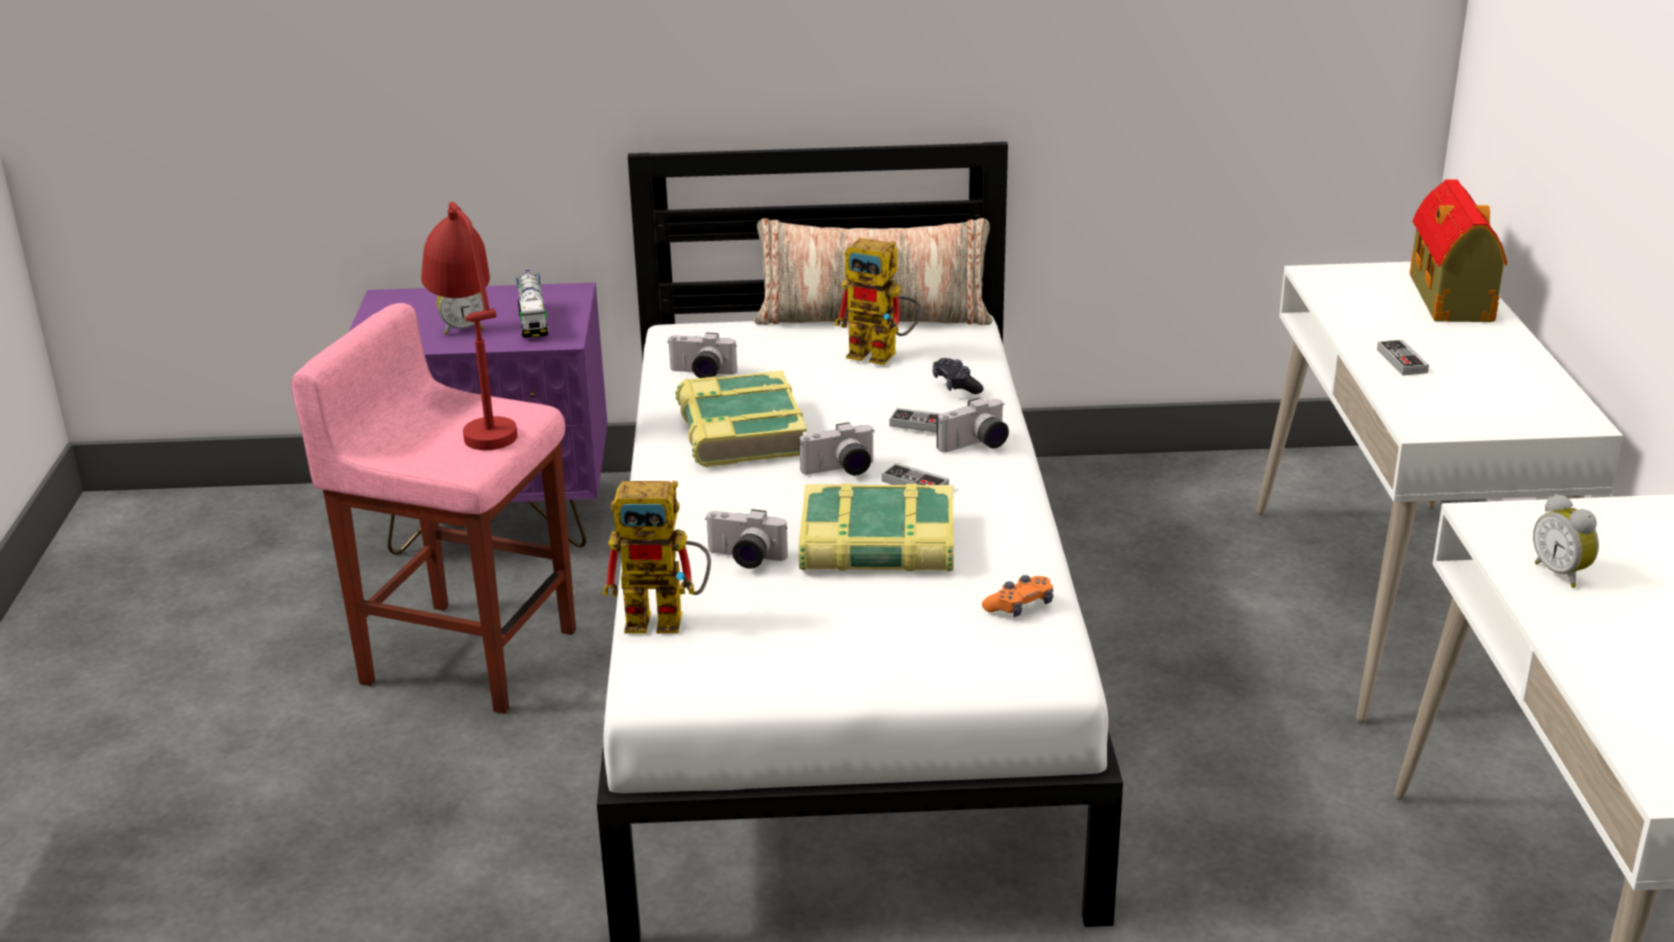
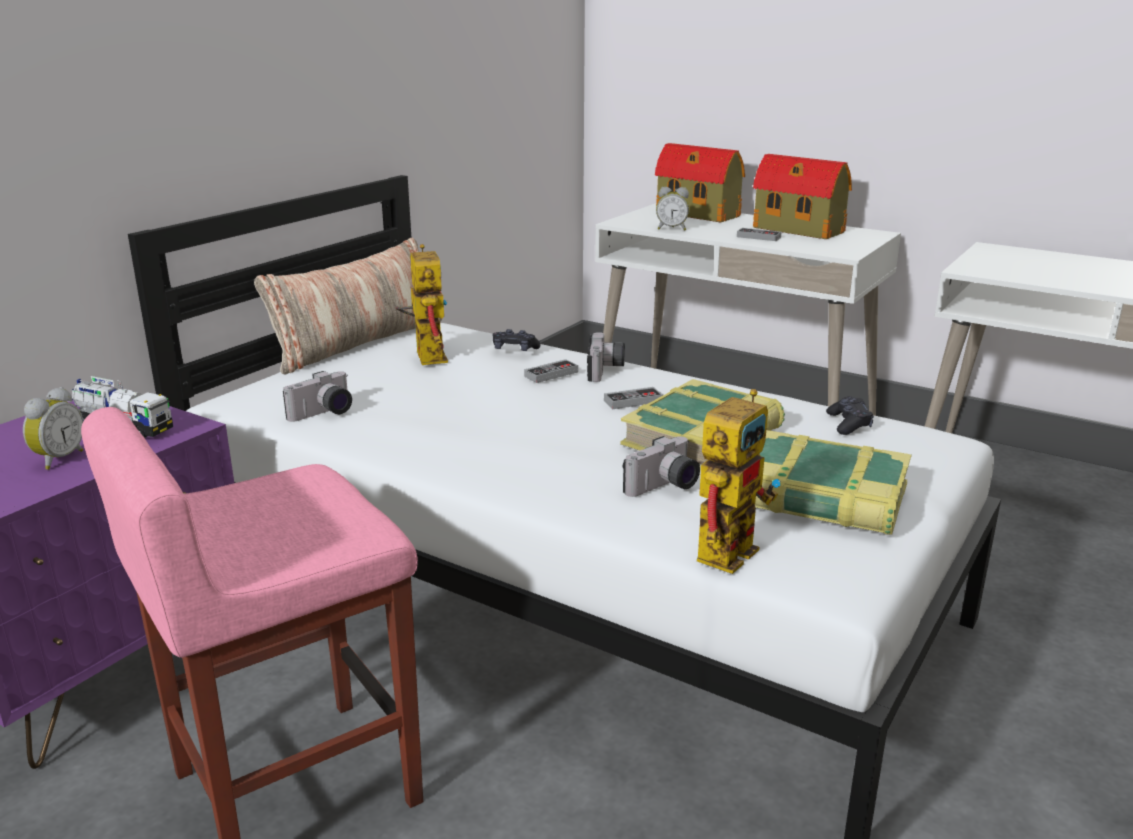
camera: 55 degrees left, 5 degrees down
red table lamp [421,202,518,450] -> none
book [675,370,807,467] -> book moved to [755,430,912,534]
camera [799,422,875,475] -> none
toy robot [834,238,922,365] -> toy robot turned 75 degrees counterclockwise [396,244,448,365]
orange game controller [982,575,1053,617] -> black game controller [826,396,874,435]
alarm clock [1533,494,1599,588] -> alarm clock moved to [656,187,690,231]
none -> toy house [753,154,852,239]

